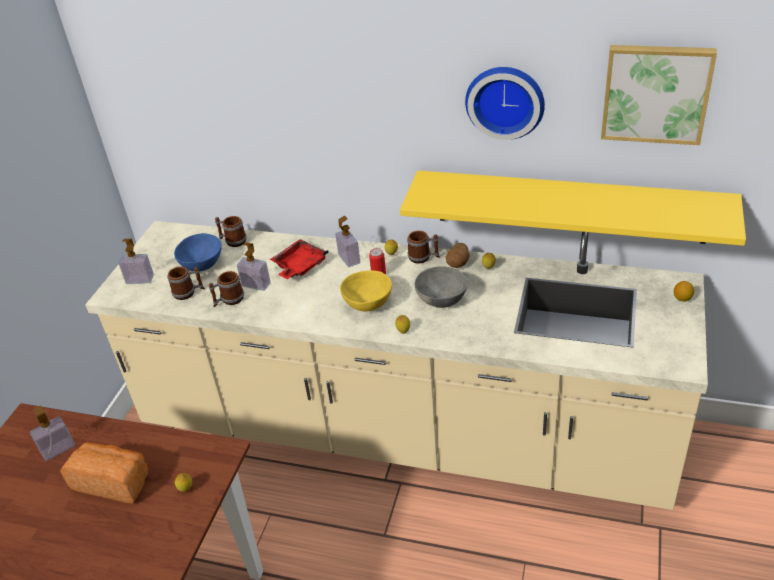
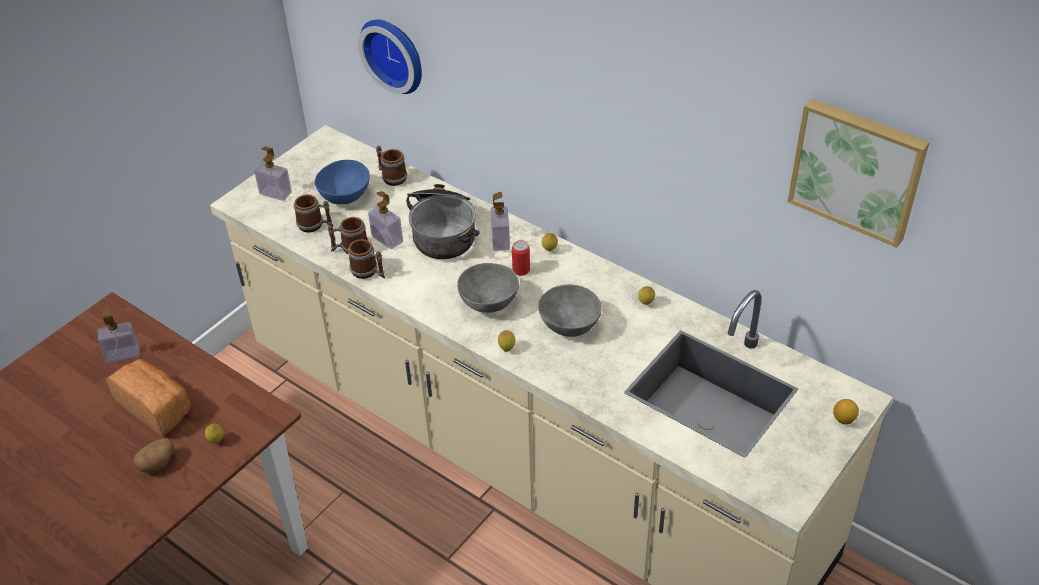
camera: 20 degrees right, 5 degrees up
red tray [270,239,329,279] -> cooking pot [406,184,480,259]
yellow bowl [340,270,392,311] -> grey bowl [457,263,519,313]
yellow shelf [400,170,746,246] -> none
mug [407,231,440,264] -> mug moved to [348,239,385,279]
potato [446,243,470,268] -> potato moved to [133,438,174,473]
wall clock [465,67,545,140] -> wall clock moved to [358,20,422,94]

